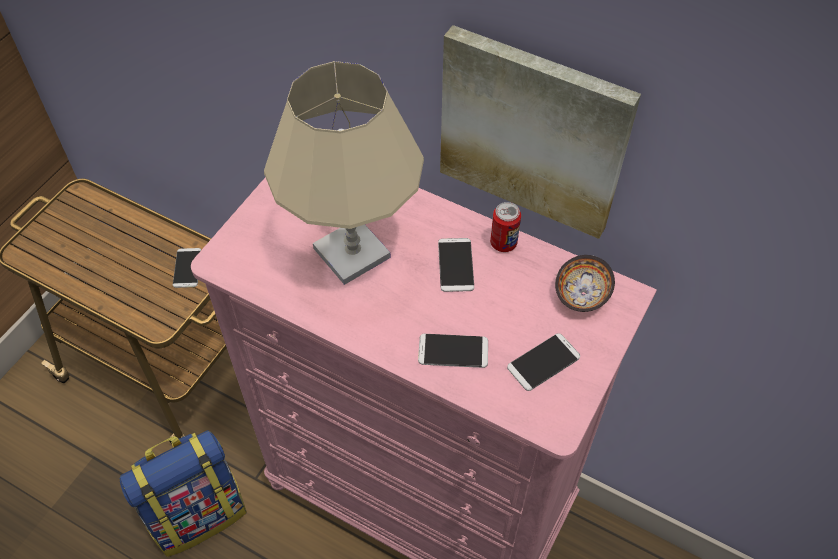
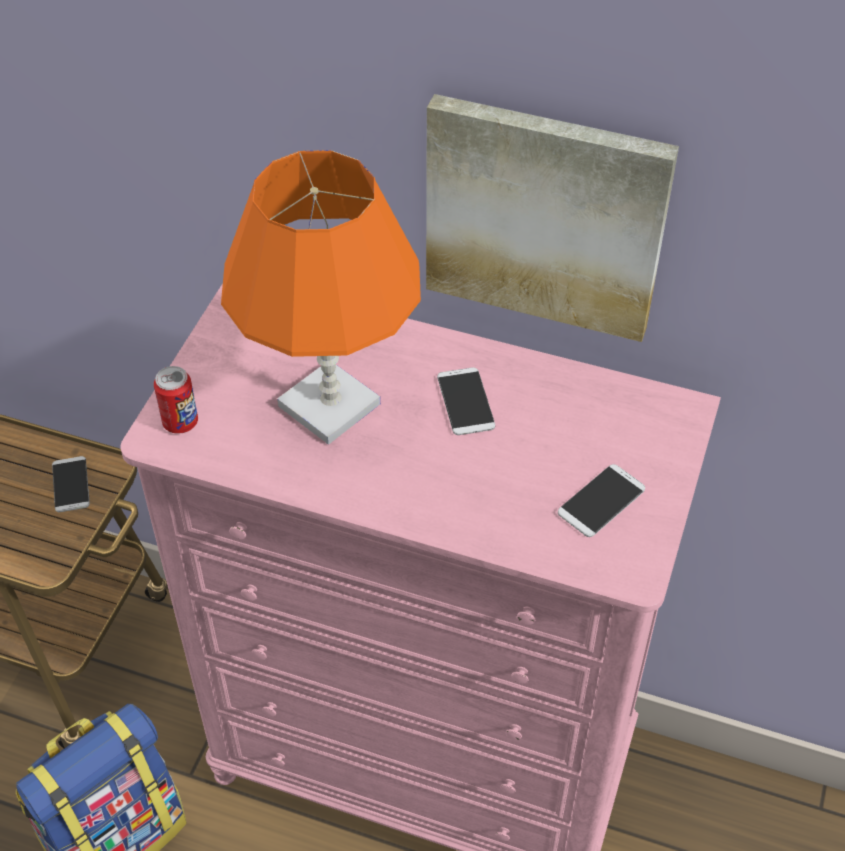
camera: 10 degrees left, 5 degrees down
beige table lamp [264,61,424,285] -> orange table lamp [221,150,421,445]
phone [418,334,488,368] -> none
can [490,202,521,252] -> can moved to [154,366,198,434]
bowl [555,255,615,312] -> none

